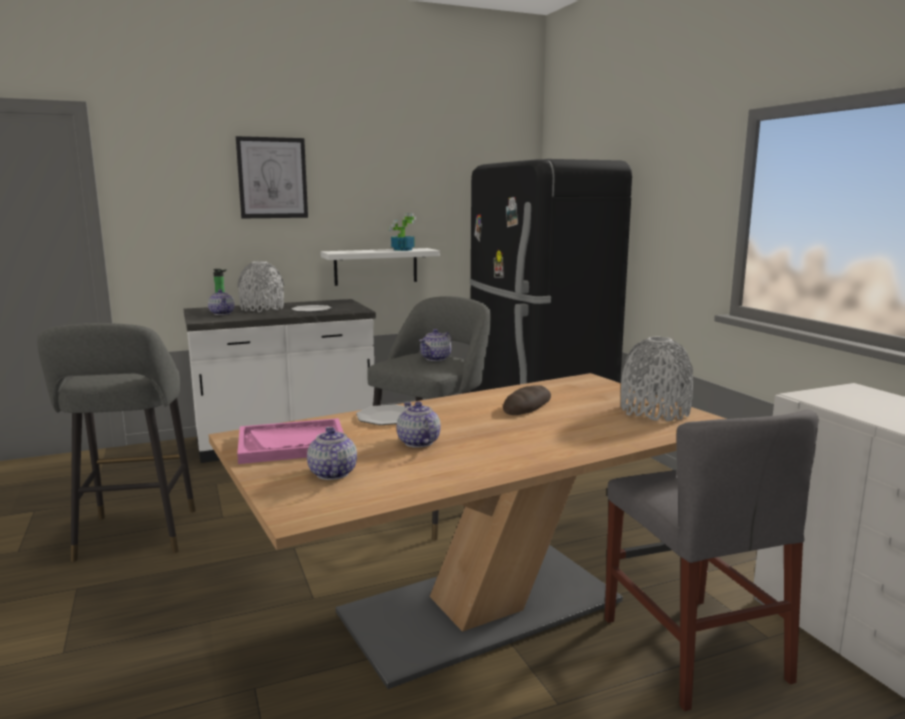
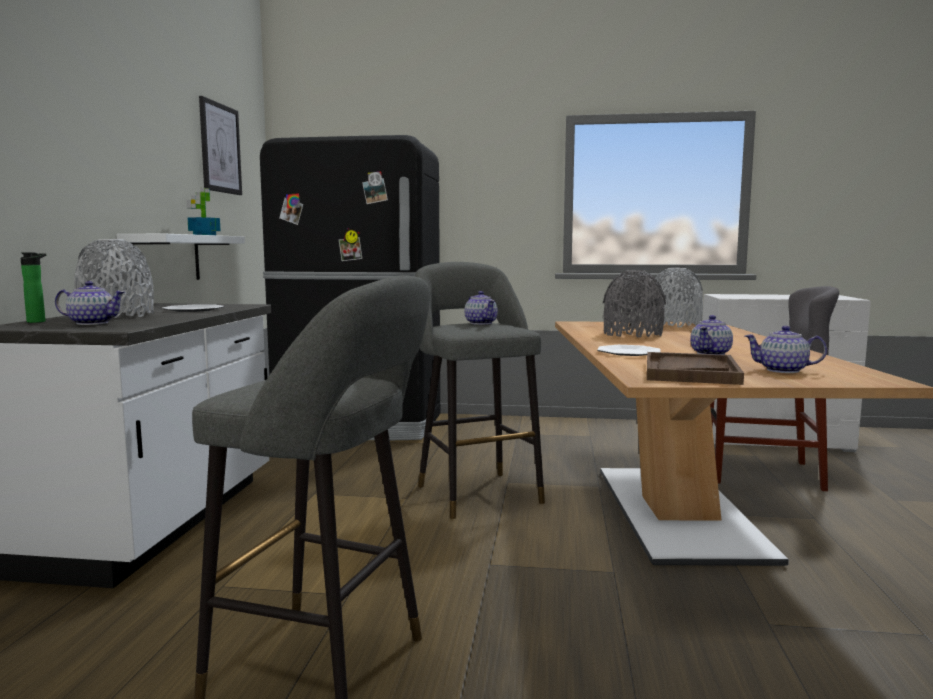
camera: 60 degrees left, 5 degrees down
picture [236,136,308,218] -> picture moved to [199,96,242,195]
pink tray [237,418,344,464] -> brown tray [647,352,744,385]
teapot [397,401,441,448] -> teapot turned 60 degrees counterclockwise [690,315,733,355]
bread [503,385,551,415] -> grey vase [603,270,666,338]

